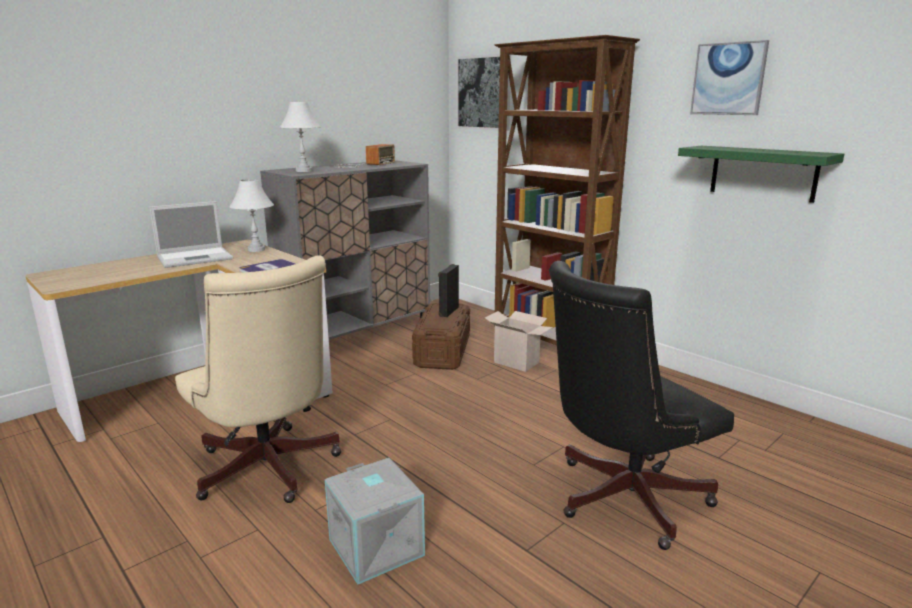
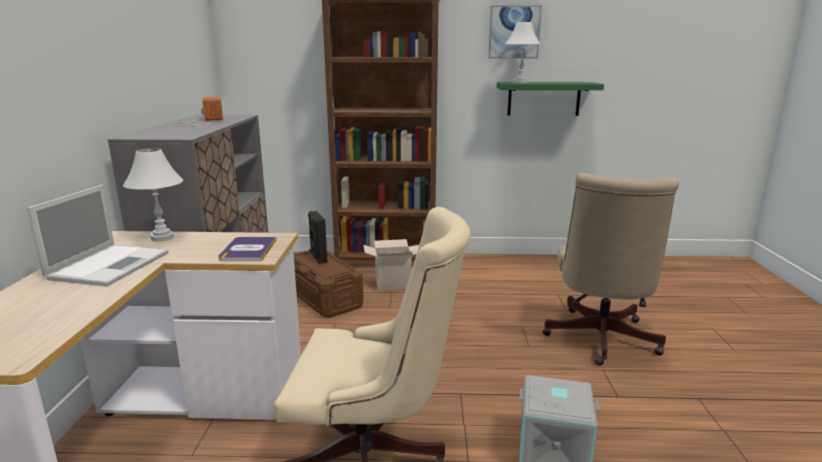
camera: 45 degrees left, 0 degrees up
white table lamp [279,101,321,172] -> white table lamp moved to [505,22,540,83]
picture [456,54,511,131] -> none
black office chair [549,261,734,550] -> beige office chair [542,172,679,366]

